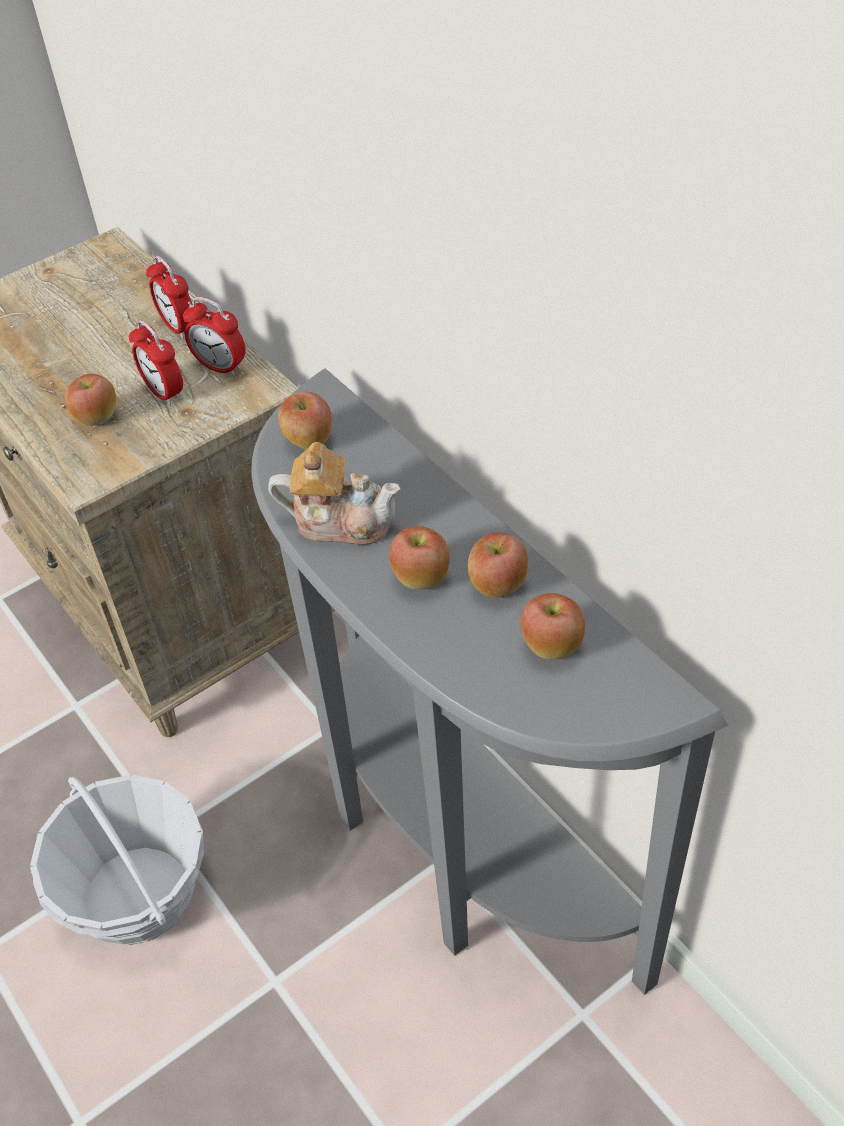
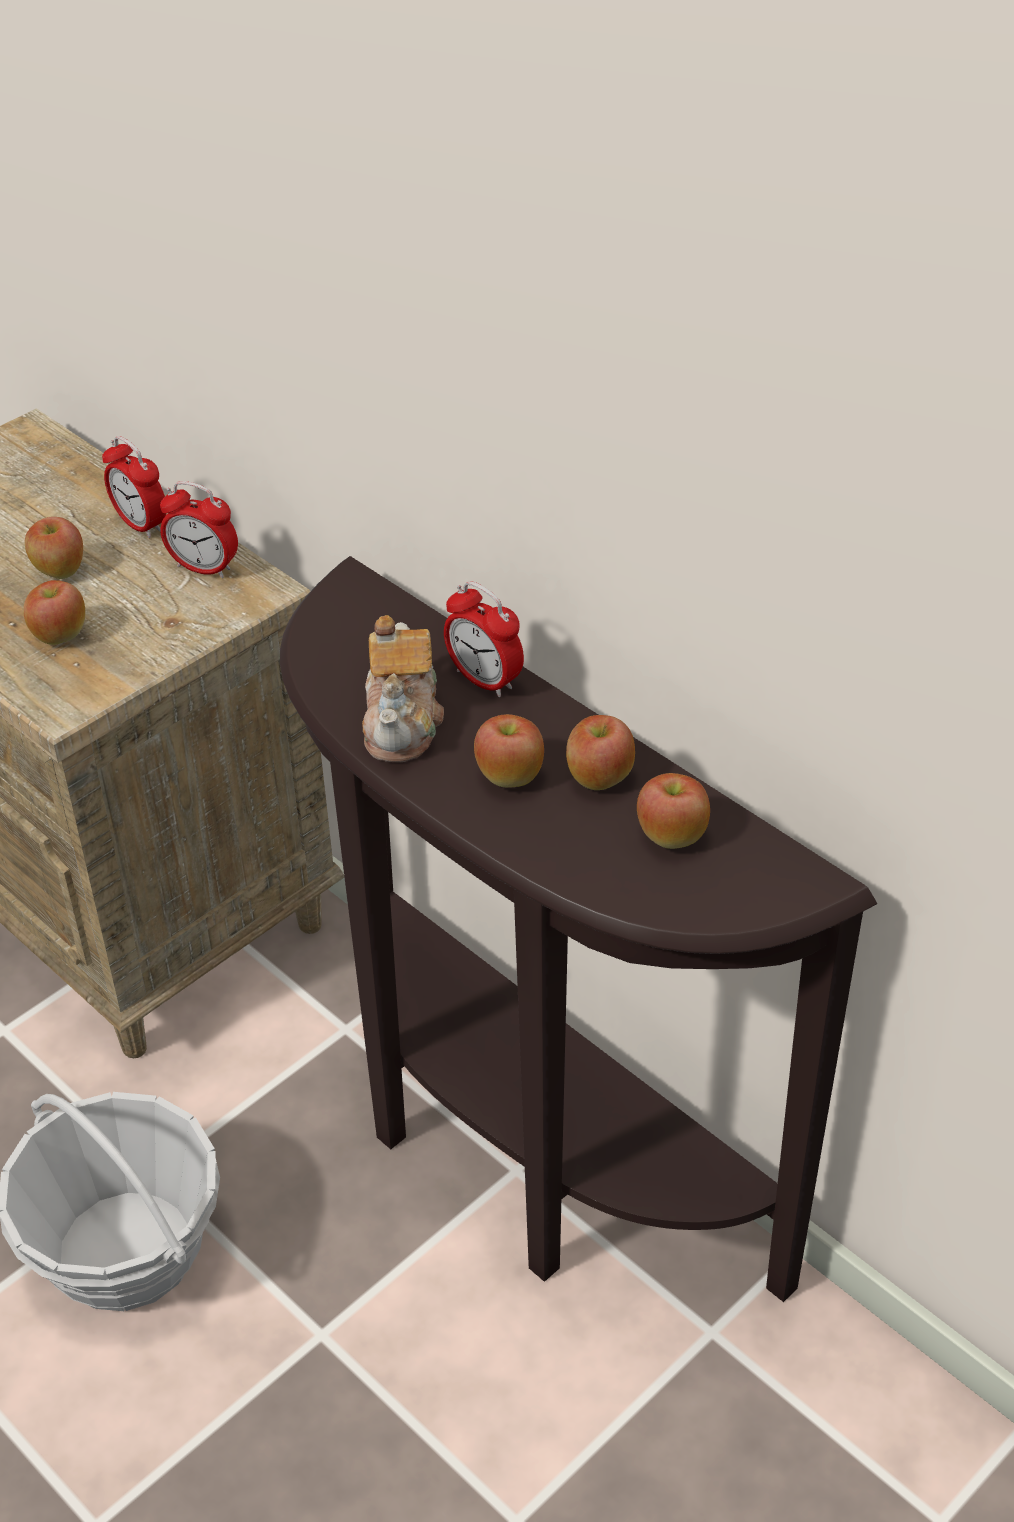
camera: 10 degrees left, 5 degrees down
alarm clock [129,320,183,405] -> alarm clock moved to [444,581,524,697]
grey console table [251,368,728,995] -> brown console table [280,556,877,1302]
teapot [268,442,400,545] -> teapot turned 90 degrees clockwise [362,615,444,762]
apple [278,392,332,450] -> apple moved to [25,517,83,579]

